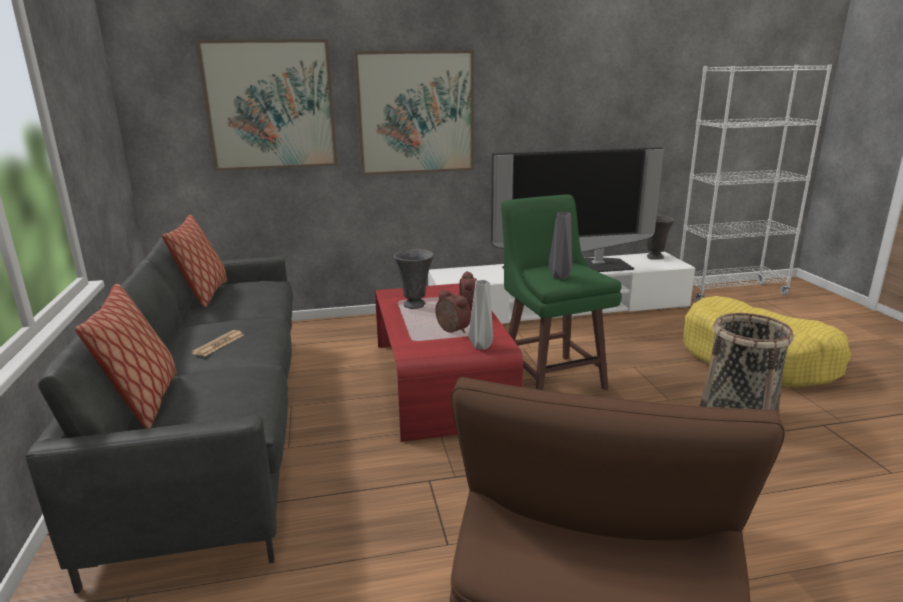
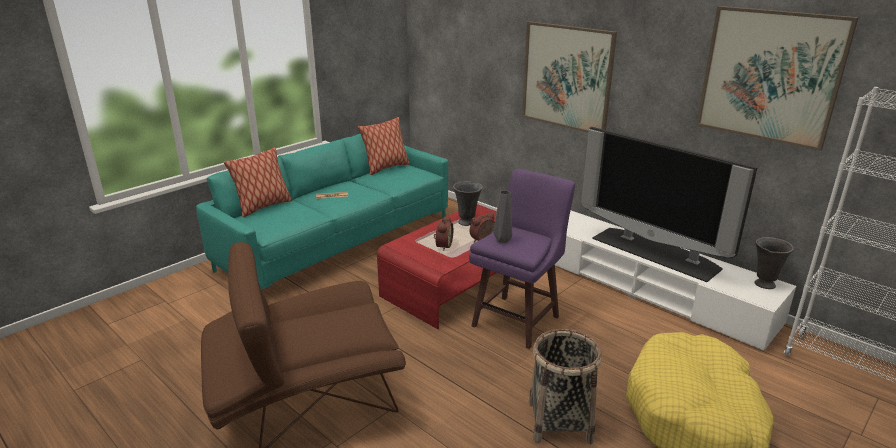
camera: 55 degrees right, 5 degrees up
grey sofa [26,237,293,593] -> turquoise sofa [196,134,448,290]
picture [196,39,338,171] -> picture moved to [696,6,859,151]
grey vase [469,280,493,350] -> none
green stool [501,195,622,390] -> purple stool [469,169,575,349]

